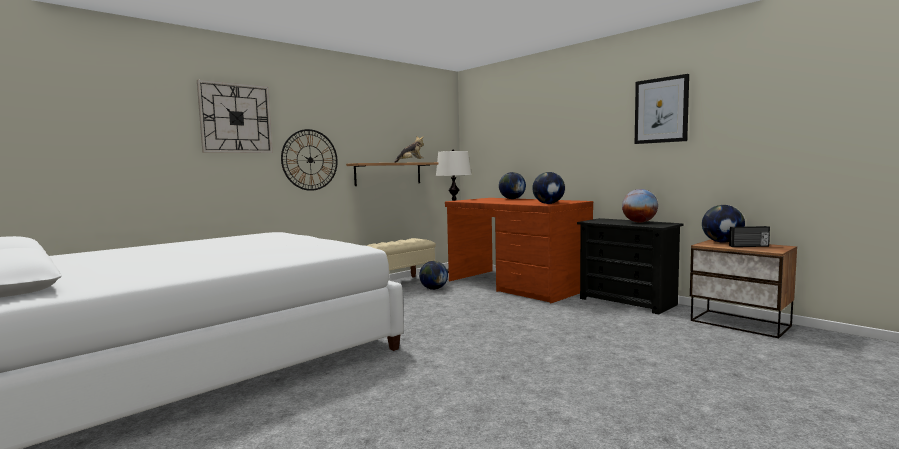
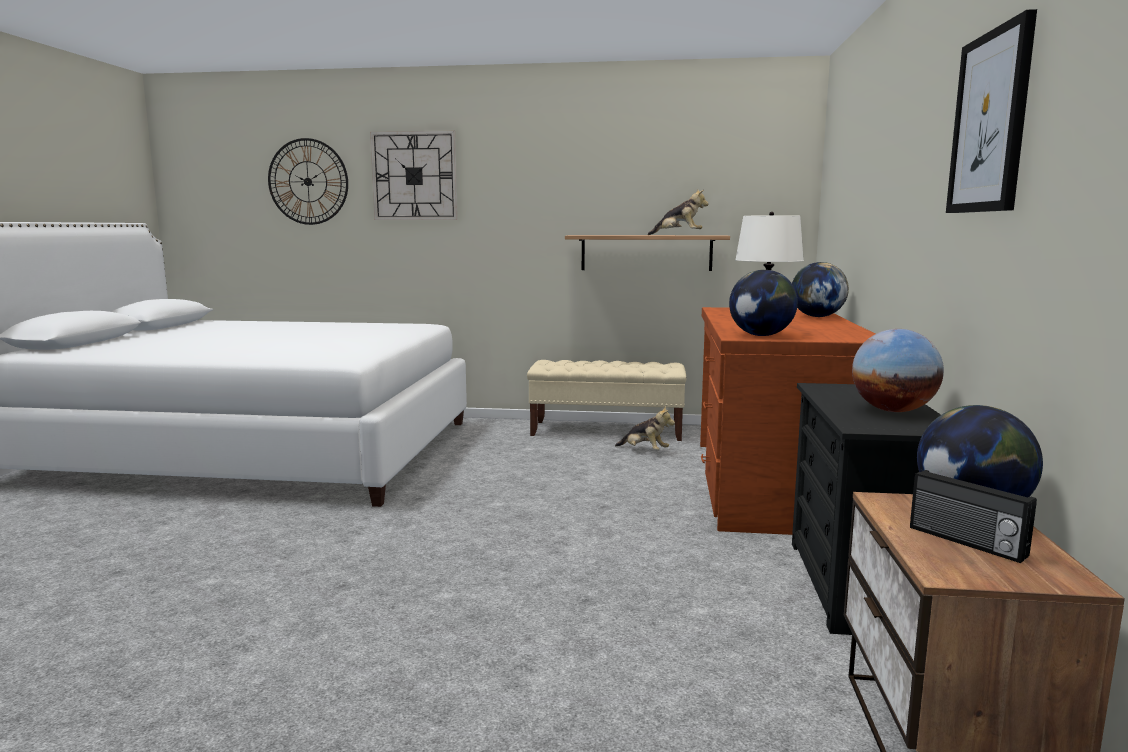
camera: 50 degrees right, 5 degrees up
wall clock [281,129,338,191] -> wall clock moved to [268,138,348,225]
globe [419,261,448,290] -> plush toy [615,406,675,450]

